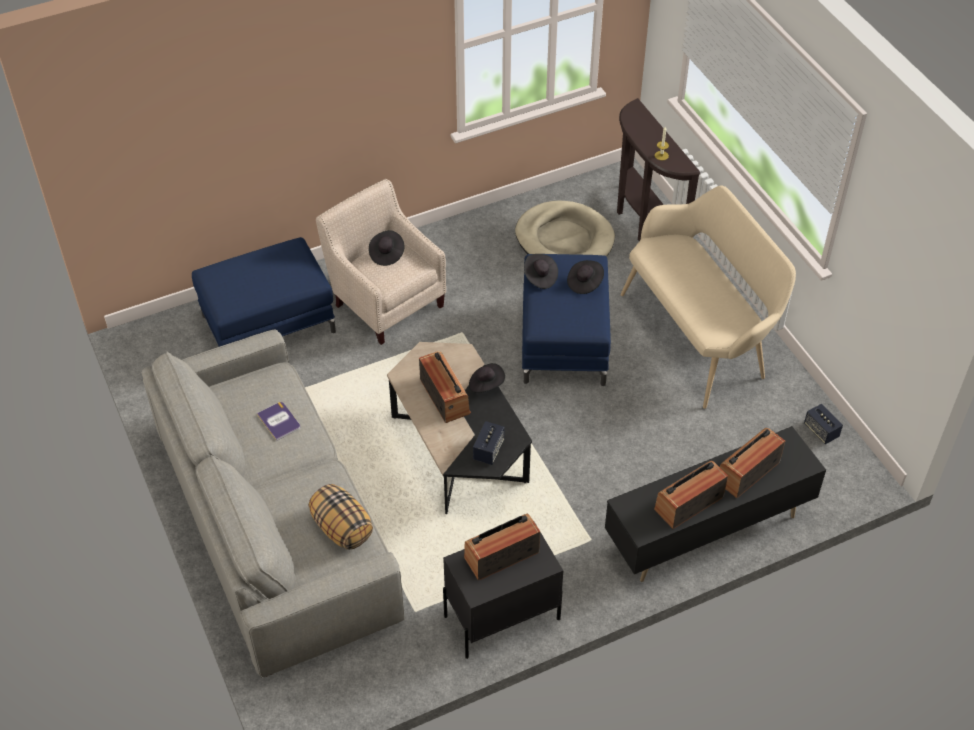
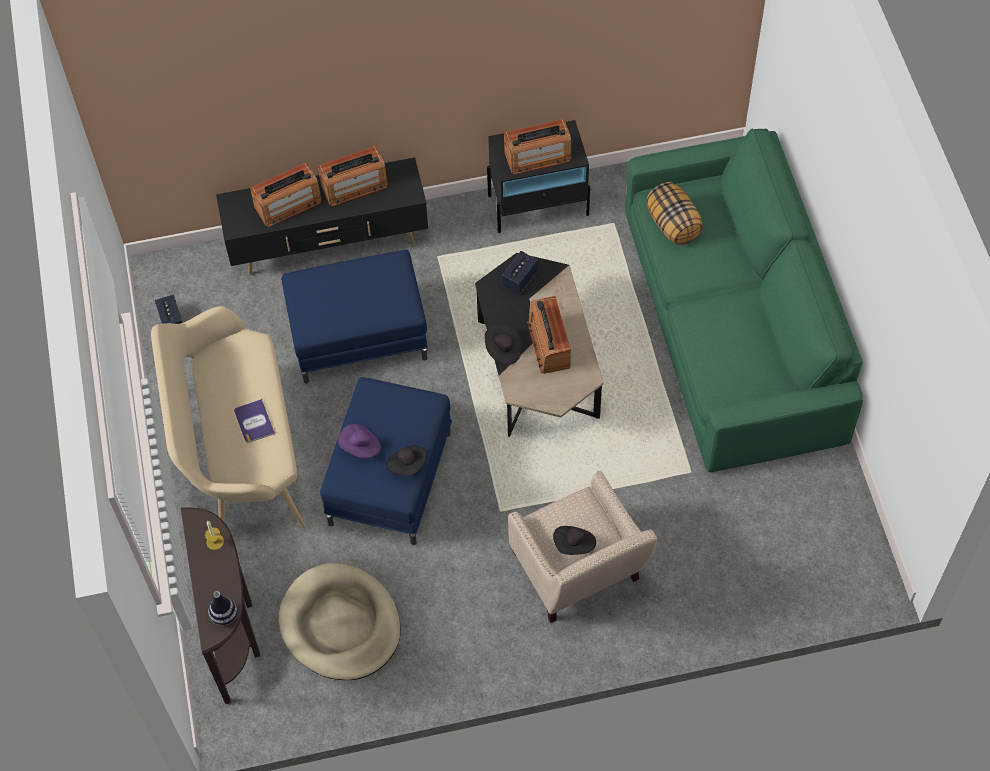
camera: 165 degrees left, 10 degrees up
grey sofa [141,329,404,678] -> green sofa [625,128,863,472]
blue ottoman [192,237,336,347] -> blue ottoman moved to [281,250,428,384]
book [257,402,300,441] -> book moved to [234,399,275,443]
black hat [567,260,604,294] -> purple hat [338,424,381,458]
none -> vase [208,591,238,626]

